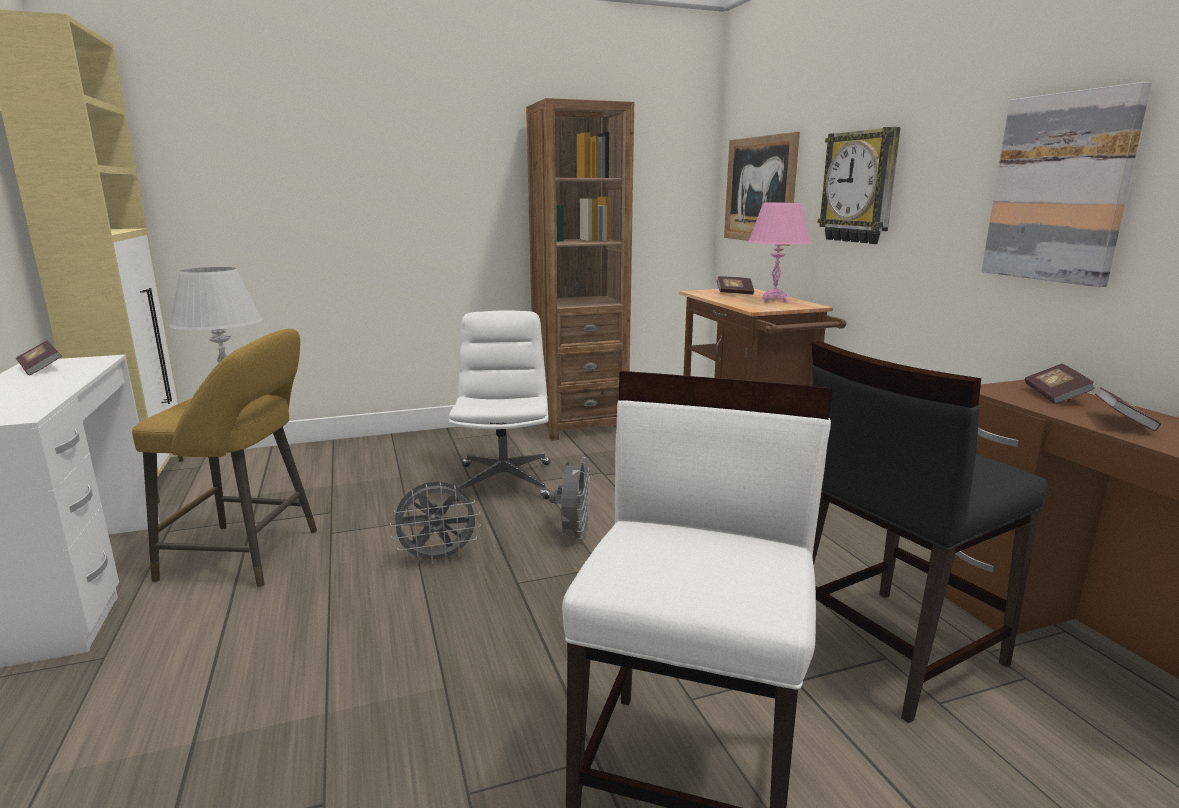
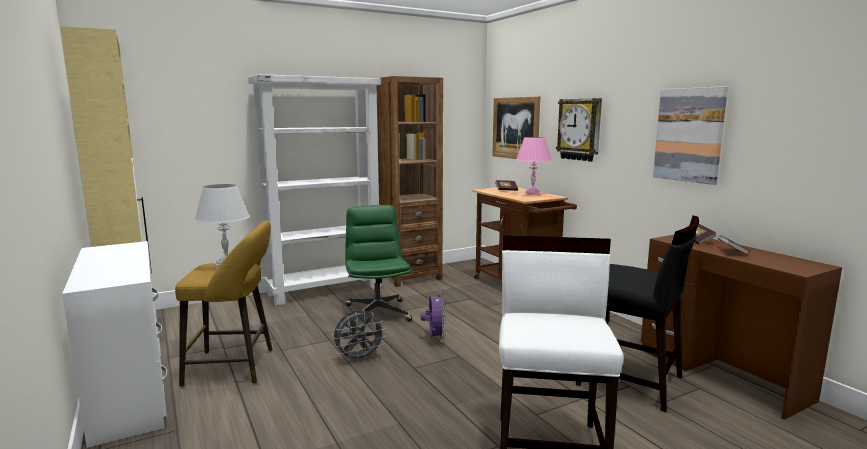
camera: 10 degrees left, 5 degrees down
book [16,340,62,375] -> none
white office chair [449,311,551,501] -> green office chair [345,205,412,325]
grey fan [549,457,590,539] -> purple fan [421,291,446,341]
black chair [811,341,1048,723] -> black chair turned 105 degrees counterclockwise [576,216,699,412]
none -> white bookcase [248,74,381,306]

